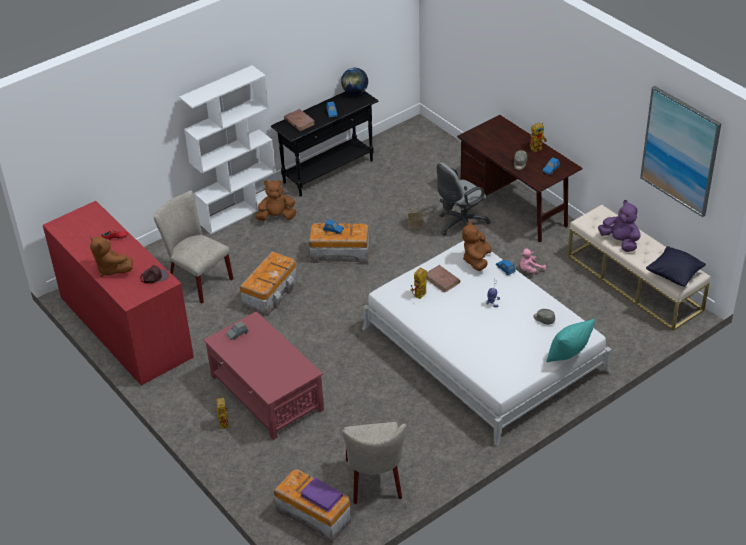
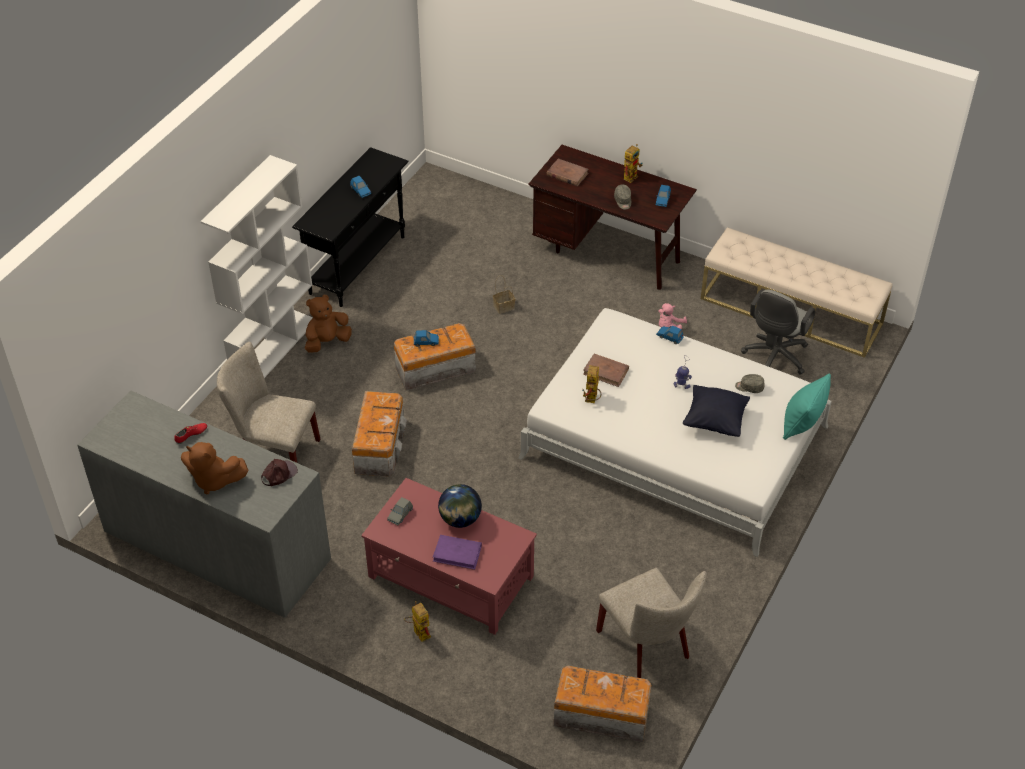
camera: 25 degrees left, 5 degrees up
red dresser [43,201,194,385] -> grey dresser [77,390,331,618]
brown book [284,109,315,131] -> brown book moved to [546,158,589,186]
purple book [300,478,343,512] -> purple book moved to [433,535,482,570]
globe [341,68,368,95] -> globe moved to [438,484,482,528]
grey office chair [437,162,491,236] -> grey office chair moved to [741,290,816,375]
brown plush toy [462,221,492,271] -> none
purple plush toy [598,200,641,252] -> none
picture [640,86,721,217] -> none
black pillow [646,246,706,287] -> black pillow moved to [683,385,750,437]

